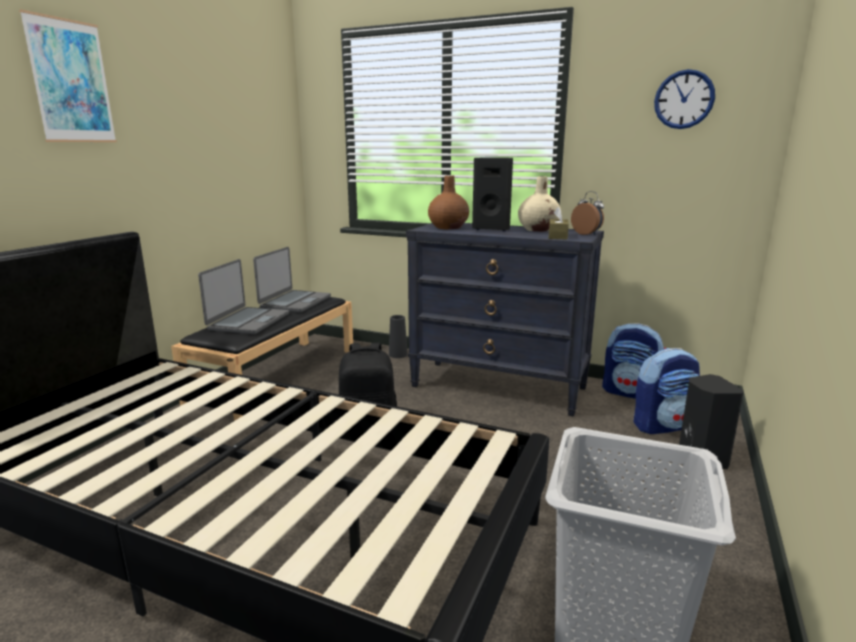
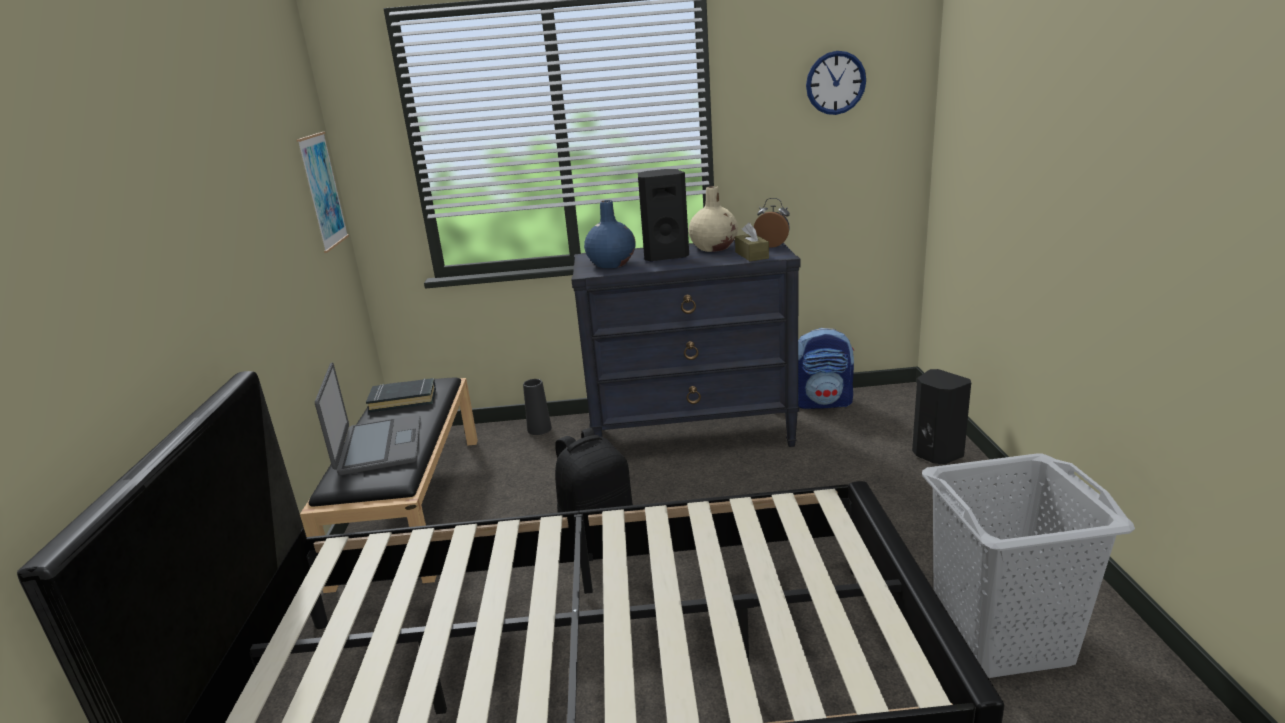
camera: 25 degrees left, 5 degrees up
picture [19,9,117,142] -> picture moved to [297,132,349,253]
laptop [253,247,331,312] -> black book [366,378,436,413]
brown vase [428,175,469,229] -> blue vase [584,200,636,268]
backpack [633,348,700,434] -> none

